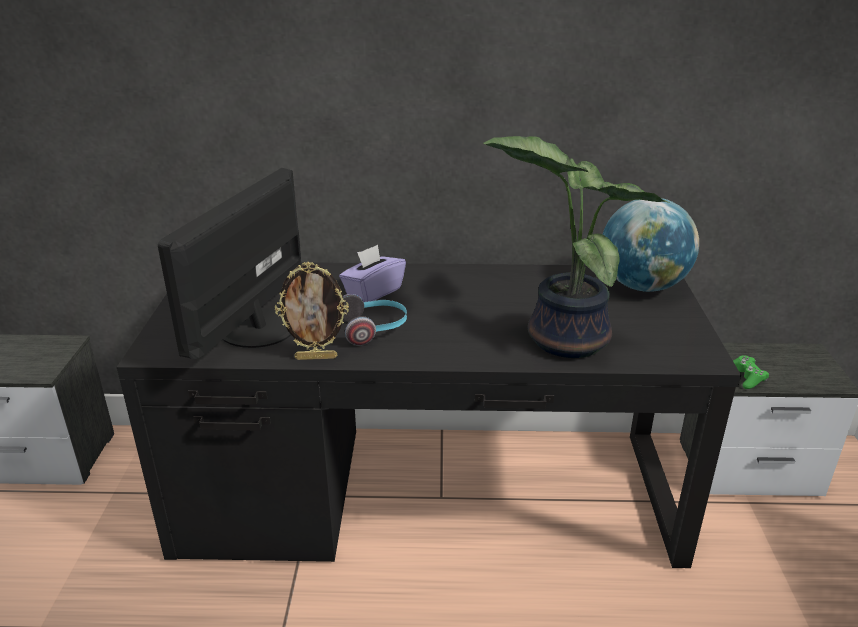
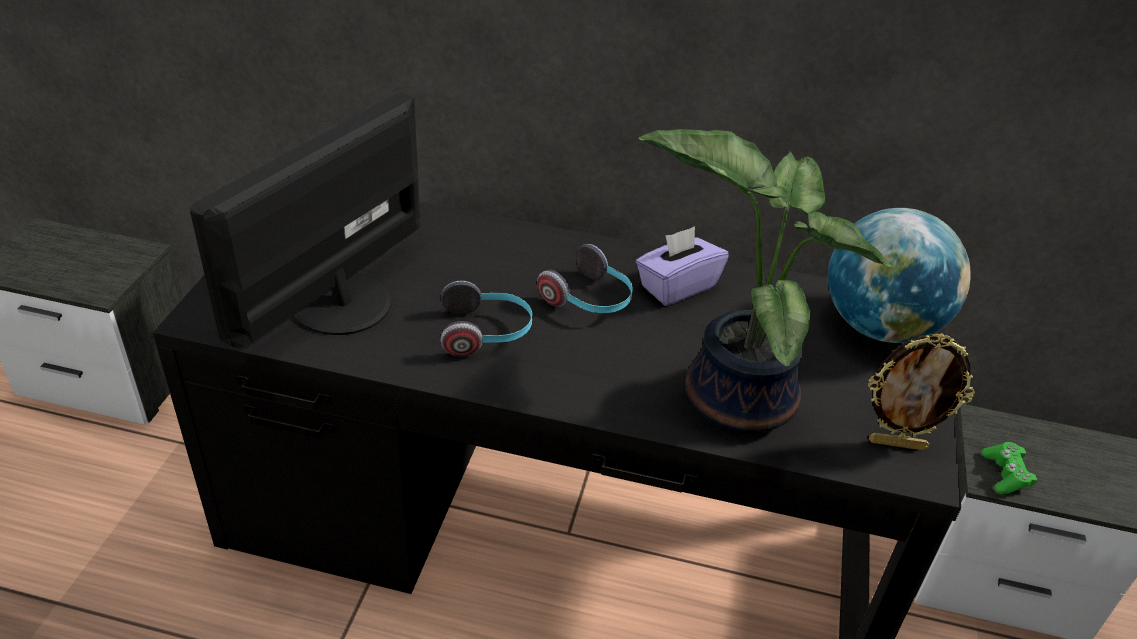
camera: 10 degrees right, 10 degrees up
picture frame [275,262,349,360] -> picture frame moved to [868,333,975,451]
purple tissue box [339,245,406,302] -> purple tissue box moved to [636,226,729,306]
none -> headphones [537,244,633,313]

